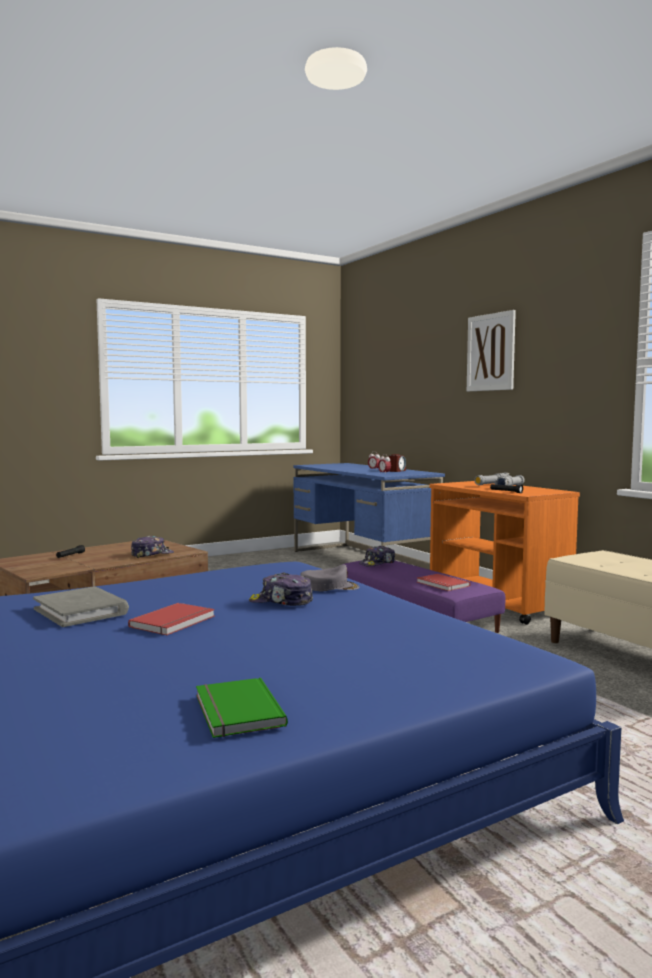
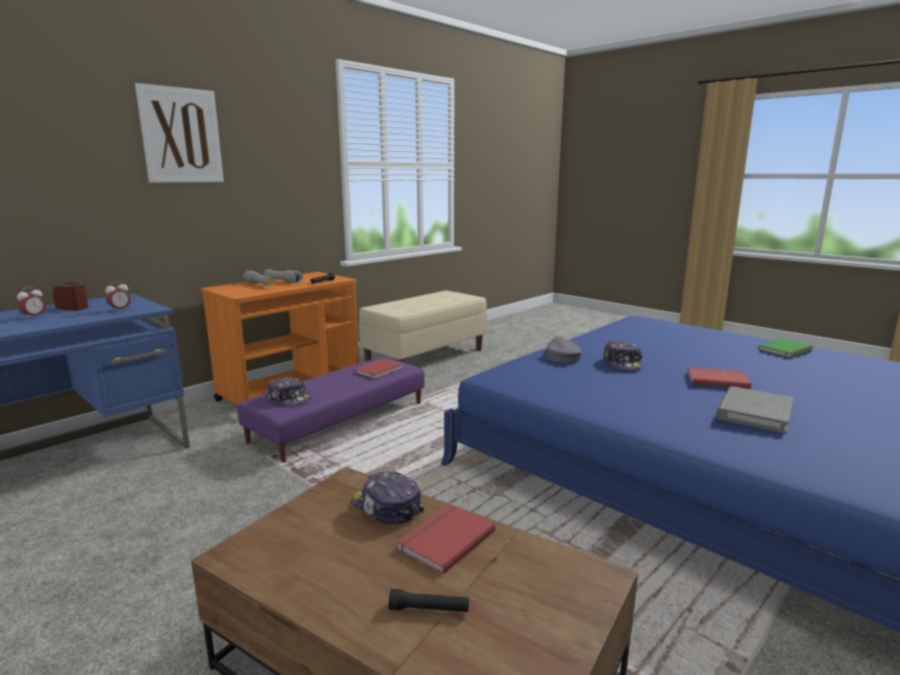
camera: 105 degrees left, 10 degrees up
none -> red book [396,504,495,575]

